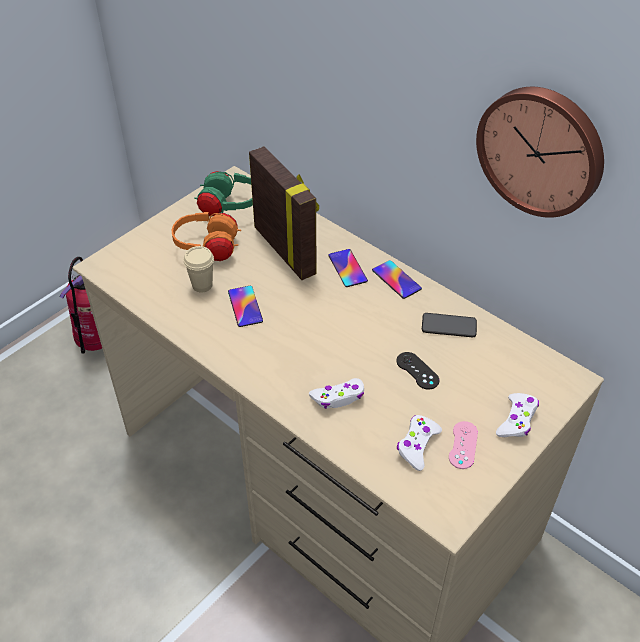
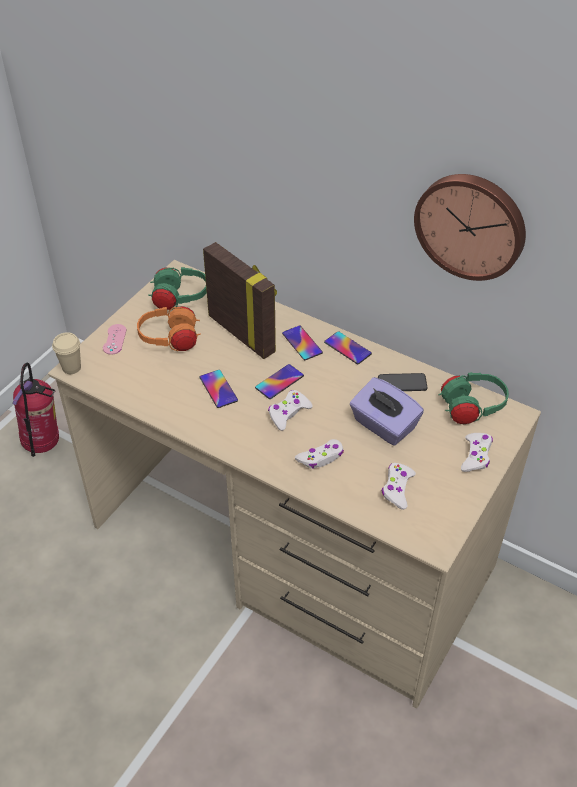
camera: 10 degrees left, 0 degrees up
beige cup [183,246,214,292] -> beige cup moved to [52,332,81,374]
black game controller [396,352,440,390] -> purple tissue box [349,377,424,446]
pink game controller [449,421,478,469] -> pink game controller moved to [103,324,127,355]
none -> phone [255,364,304,399]
none -> white game controller [268,390,313,431]
none -> green headphones [439,372,509,424]

